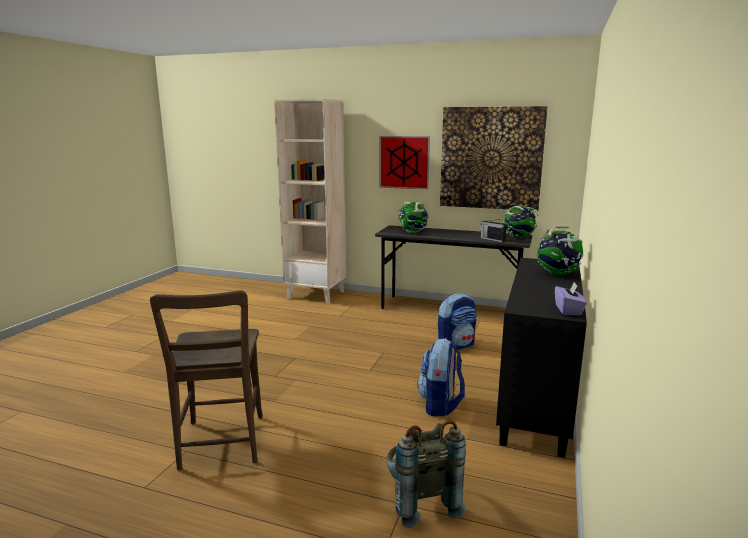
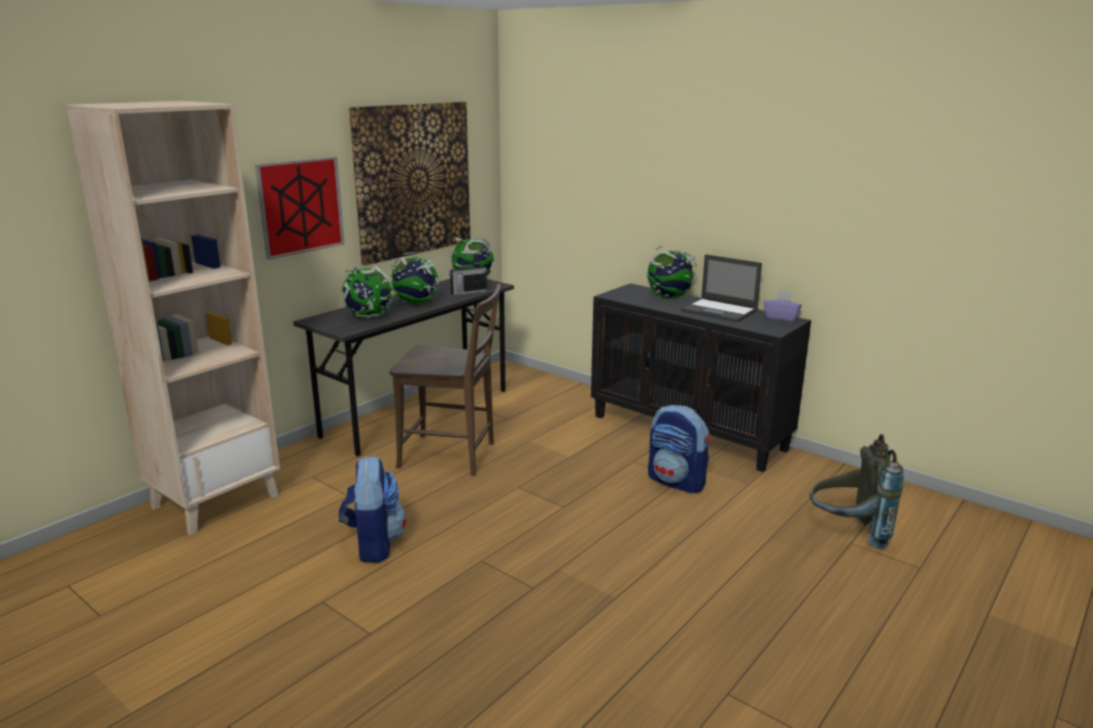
camera: 70 degrees left, 5 degrees up
brown chair [150,290,263,470] -> brown chair moved to [389,284,501,476]
backpack [438,293,477,350] -> backpack moved to [339,456,406,563]
none -> globe [391,252,439,305]
none -> laptop [681,254,762,323]

